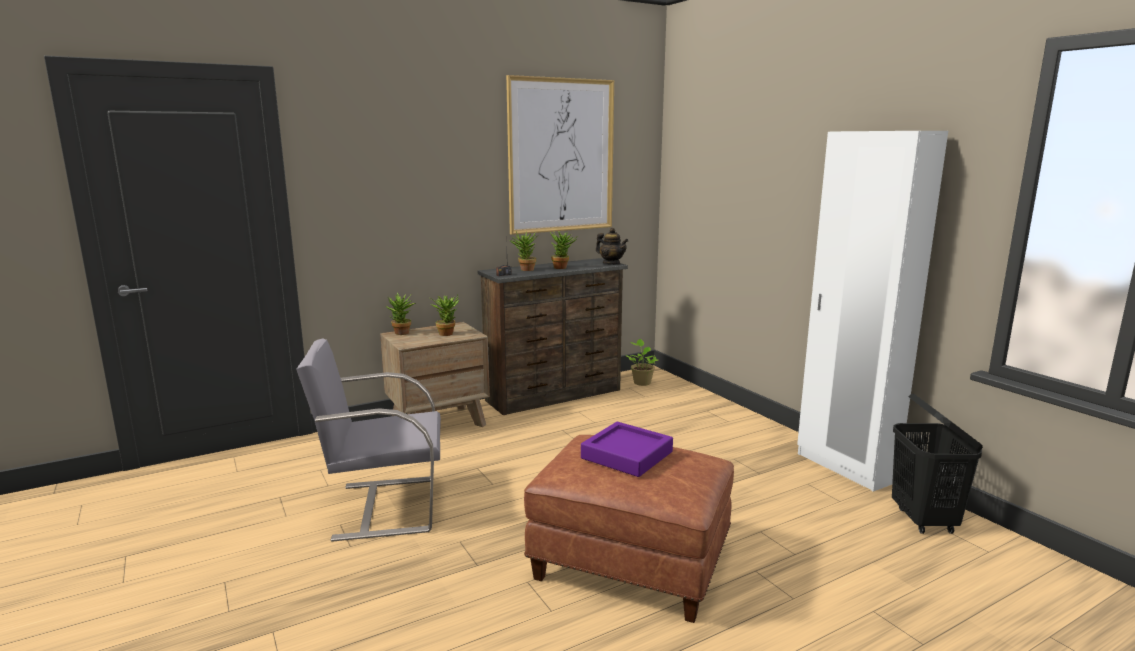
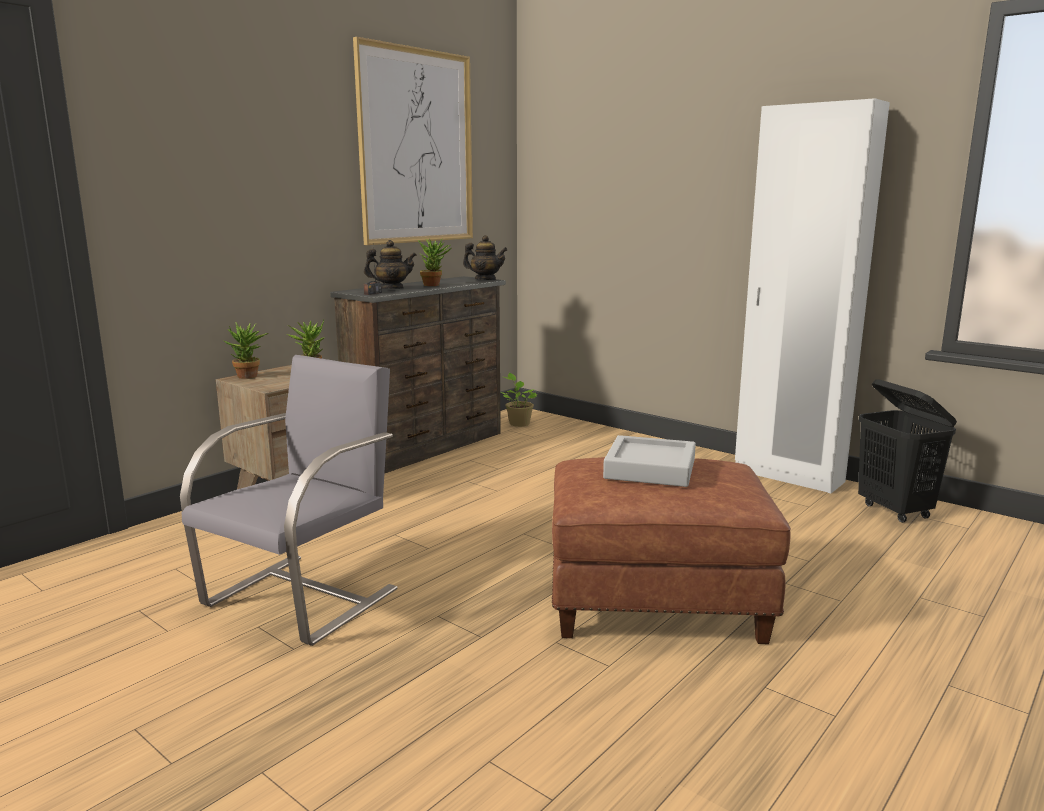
camera: 20 degrees left, 0 degrees up
grey chair [296,338,441,542] -> grey chair turned 150 degrees clockwise [180,355,398,646]
potted plant [510,232,539,271] -> teapot [364,240,417,289]
purple tray [581,422,673,477] -> grey tray [603,435,696,487]

